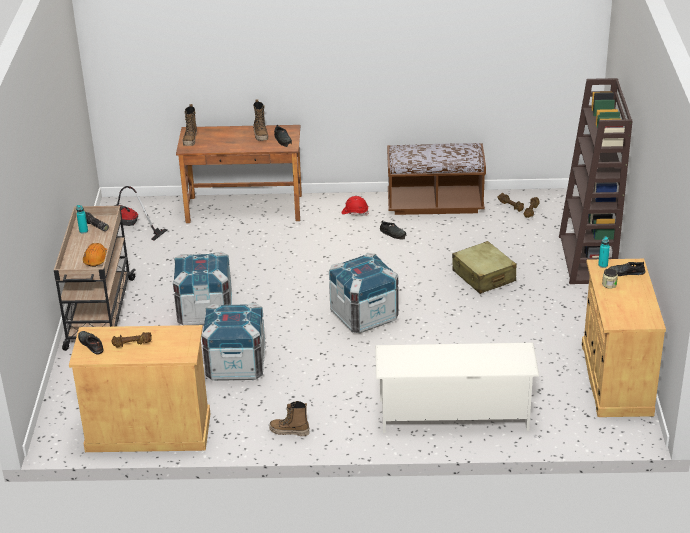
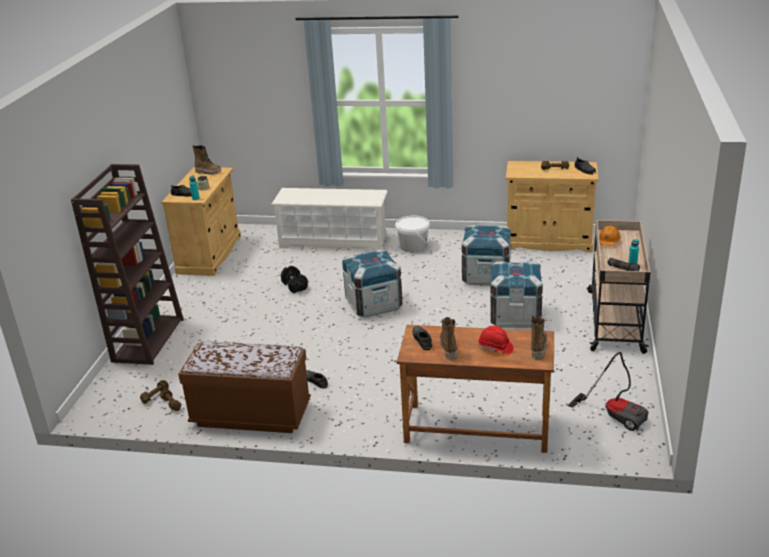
camera: 170 degrees left, 5 degrees down
boot [270,401,310,436] -> boot moved to [192,145,221,175]
red hard hat [341,196,369,216] -> red hard hat moved to [478,326,514,354]
beige suitcase [452,241,517,294] -> none
none -> black dumbbell [281,266,308,293]
none -> white bucket [395,216,430,252]

